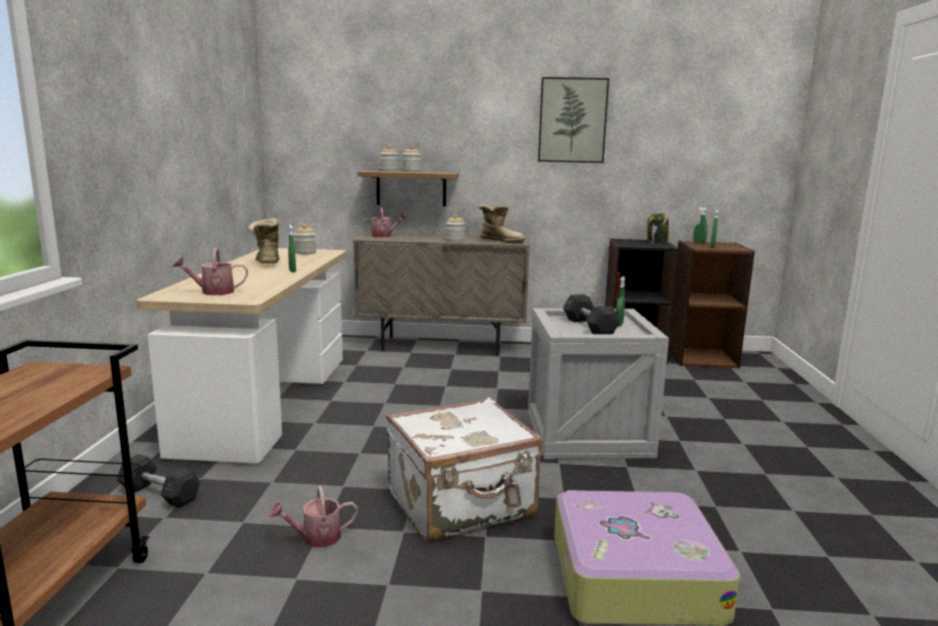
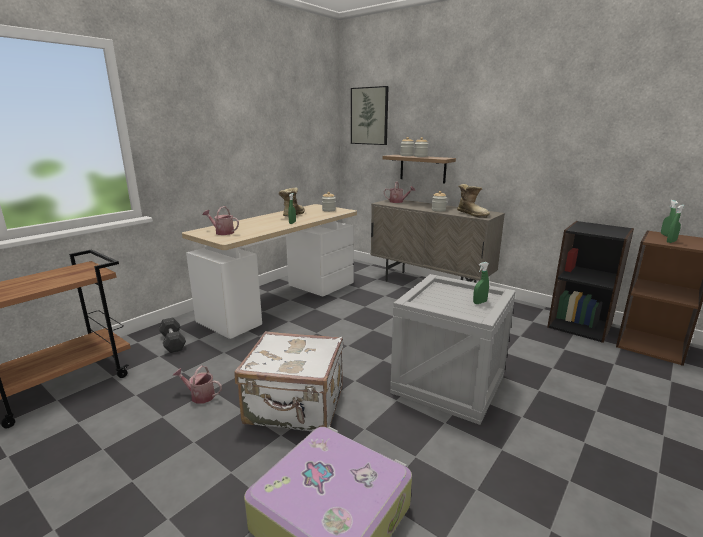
camera: 35 degrees right, 5 degrees up
picture [538,77,609,163] -> picture moved to [351,86,389,145]
grey dumbbell [563,294,620,334] -> none
jar [647,213,669,244] -> none

